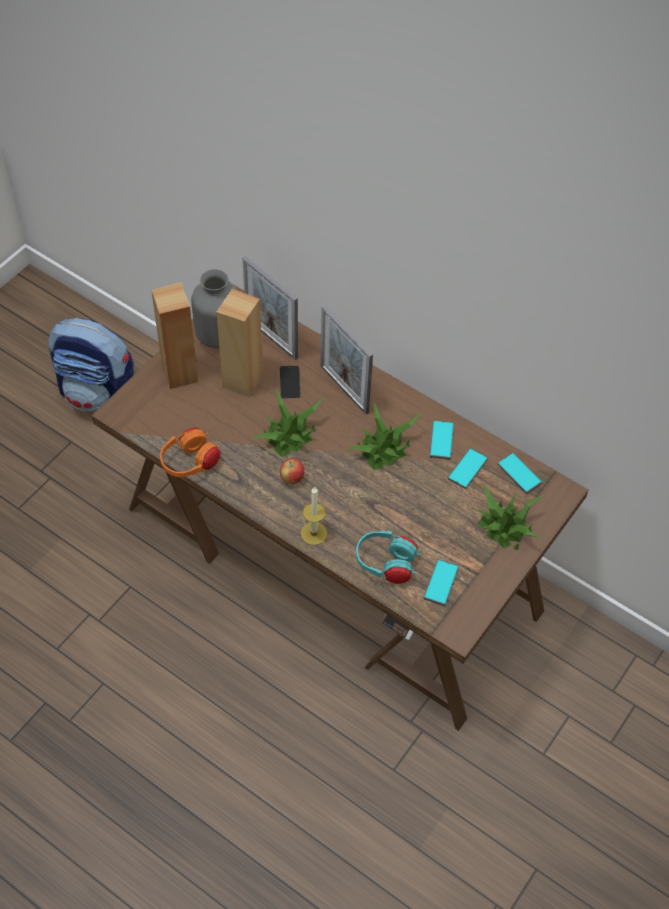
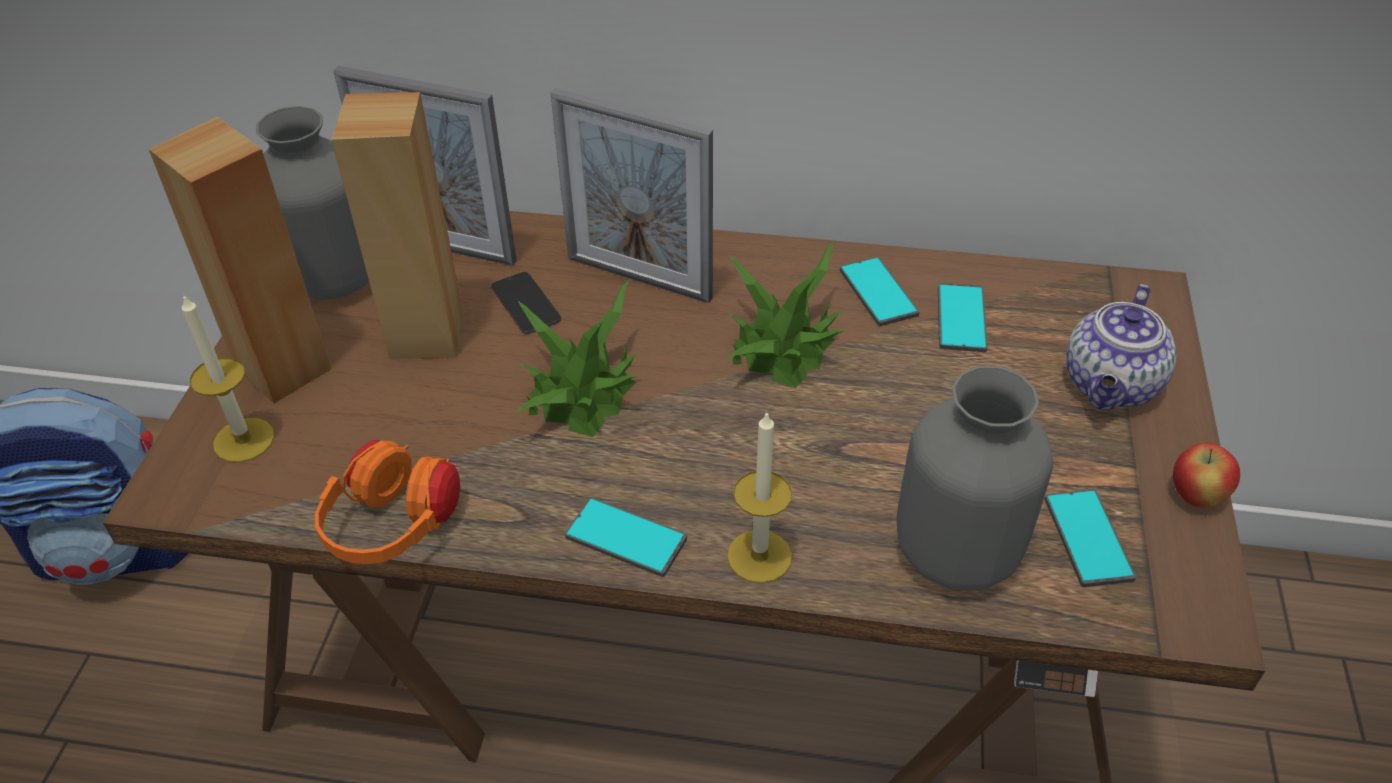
camera: 25 degrees left, 10 degrees down
apple [280,458,305,484] -> apple moved to [1173,442,1240,508]
turquoise headphones [356,531,420,584] -> grey vase [896,366,1054,590]
potted plant [476,484,543,550] -> teapot [1066,284,1177,410]
phone [497,453,543,494] -> phone moved to [565,497,687,577]
none -> candle [182,294,274,463]

